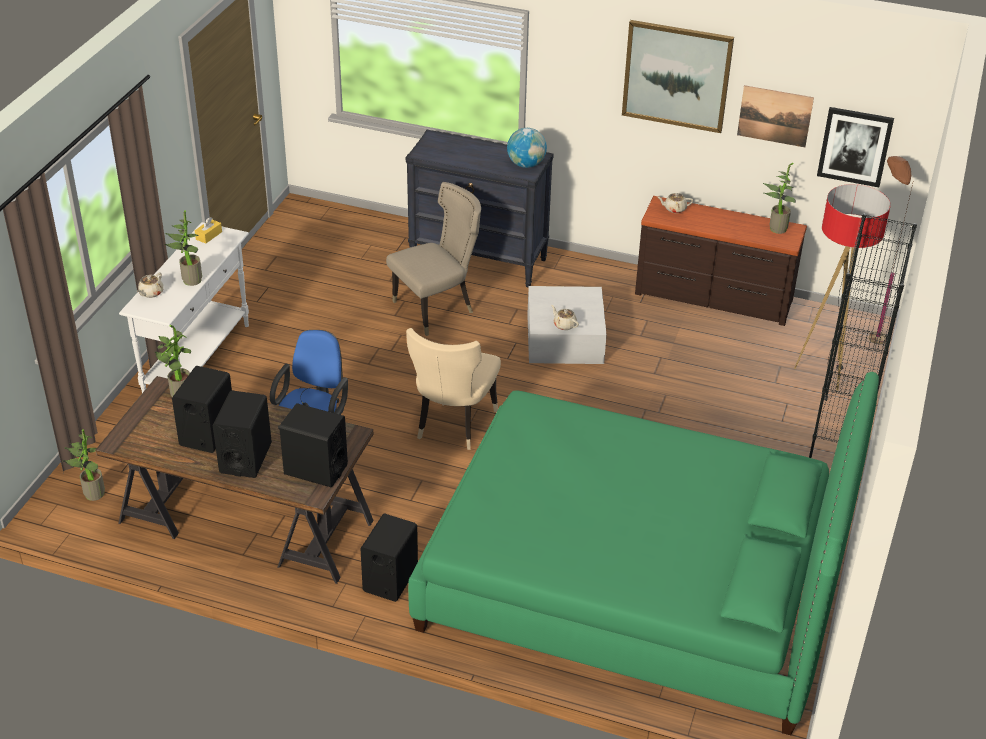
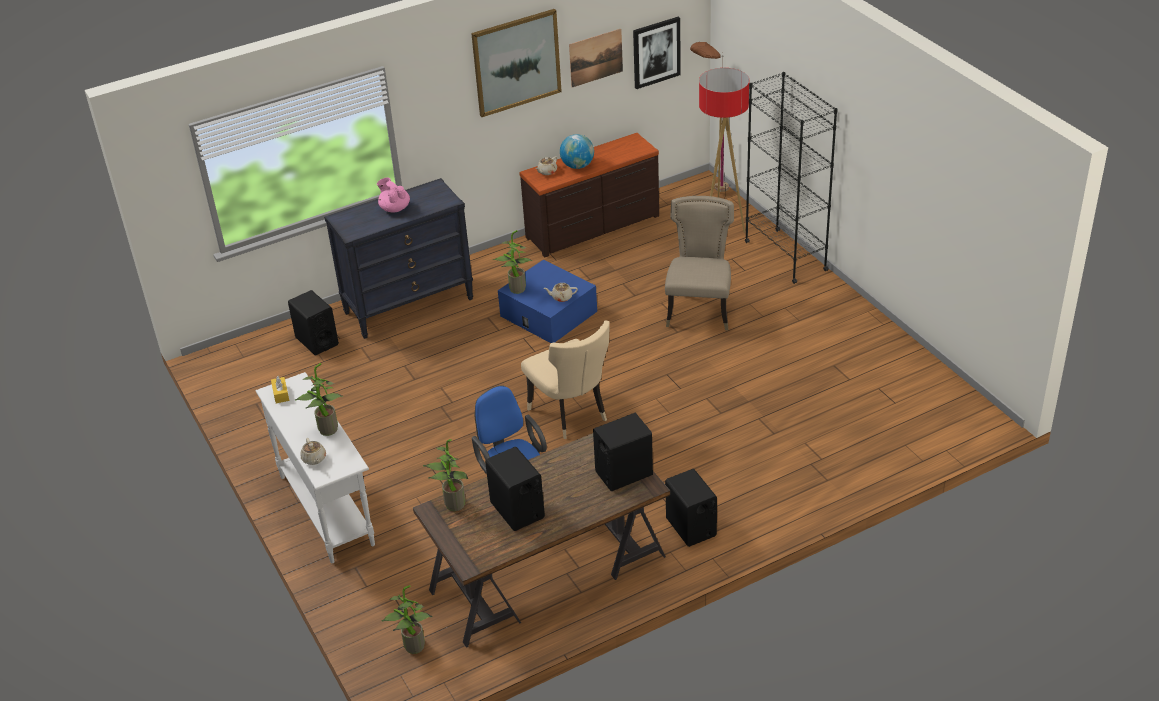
camera: 45 degrees left, 0 degrees up
black speaker [213,390,272,478] -> black speaker moved to [288,290,339,355]
beige chair [386,182,481,336] -> beige chair moved to [665,196,734,330]
green bed [408,372,879,735] -> none
globe [507,128,547,168] -> globe moved to [560,134,594,169]
white storage box [527,286,606,364] -> blue storage box [498,260,597,343]
potted plant [763,163,796,234] -> potted plant moved to [493,230,533,294]
none -> pink teapot [377,178,410,213]

